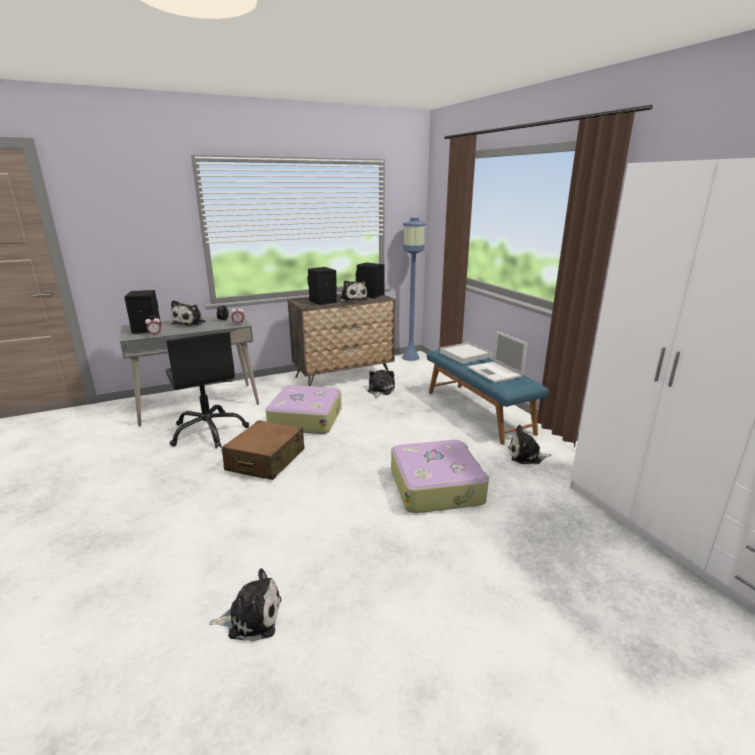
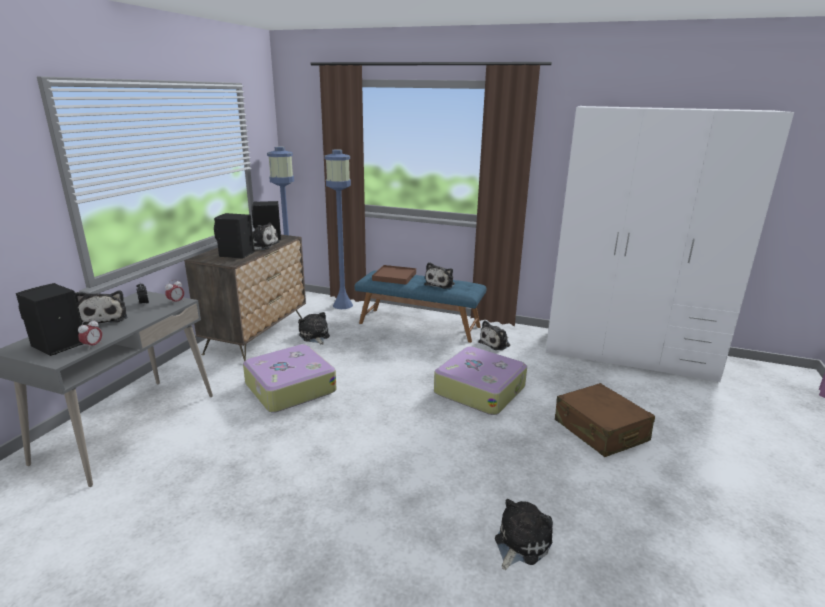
camera: 45 degrees left, 0 degrees up
black office chair [166,330,249,448] -> none
brown suitcase [221,420,305,480] -> brown suitcase moved to [555,383,655,457]
white tray [440,342,492,364] -> brown tray [372,265,416,285]
laptop [468,331,527,383] -> plush toy [424,262,455,289]
none -> blue floor lamp [324,149,353,309]

